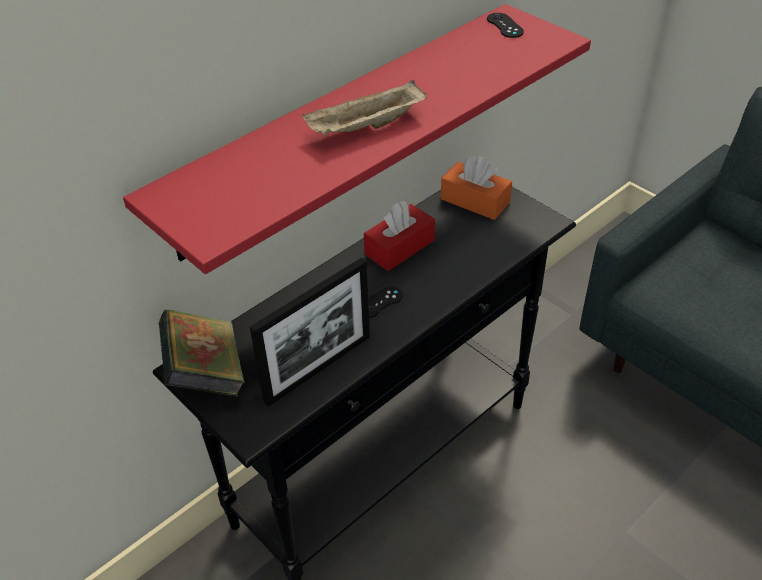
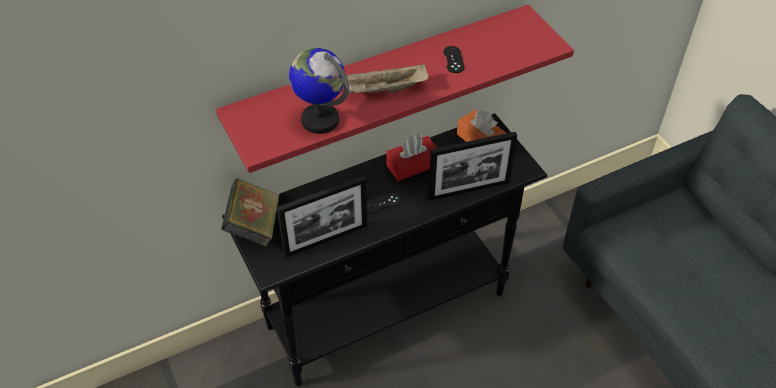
camera: 15 degrees right, 5 degrees up
black game controller [487,13,524,38] -> black game controller moved to [443,46,464,73]
none -> globe [289,48,349,134]
none -> picture frame [428,132,517,201]

